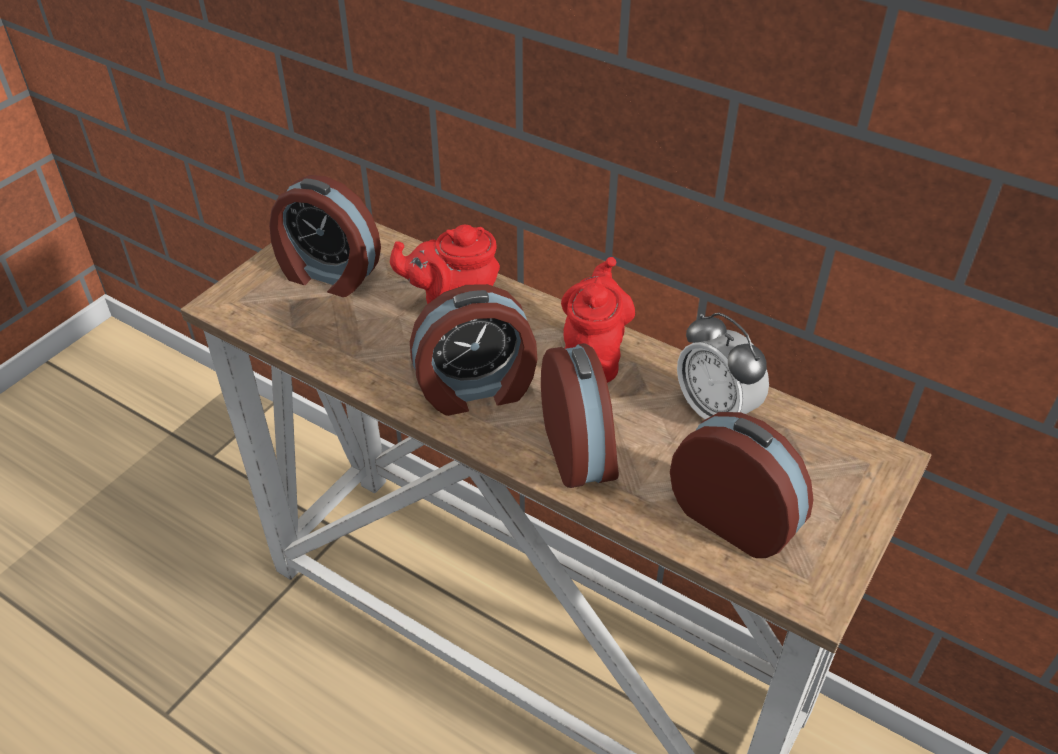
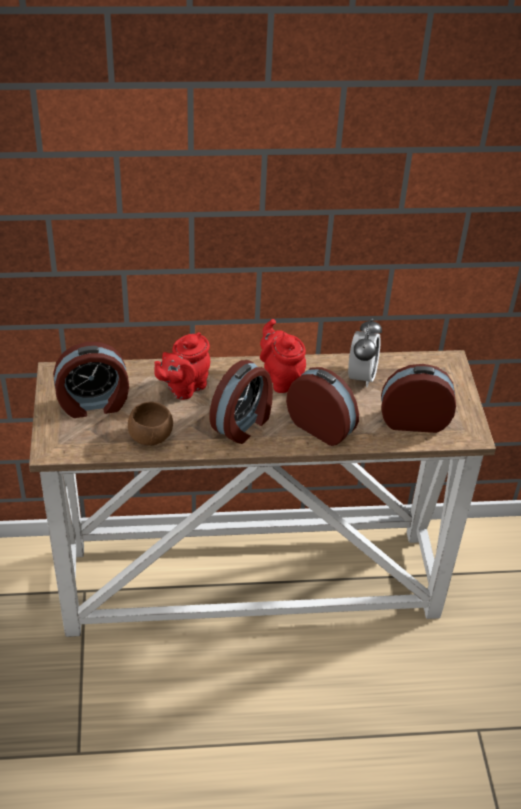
camera: 40 degrees left, 0 degrees up
alarm clock [677,312,769,419] -> alarm clock turned 90 degrees counterclockwise [348,319,382,388]
none -> brown bowl [128,402,173,446]

